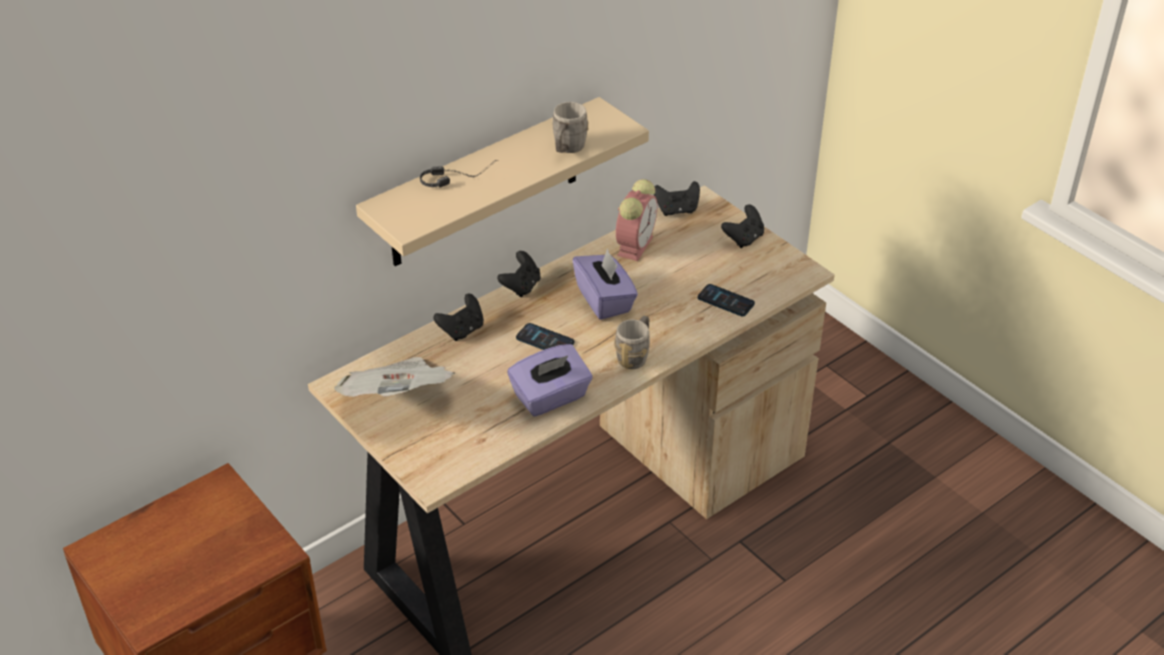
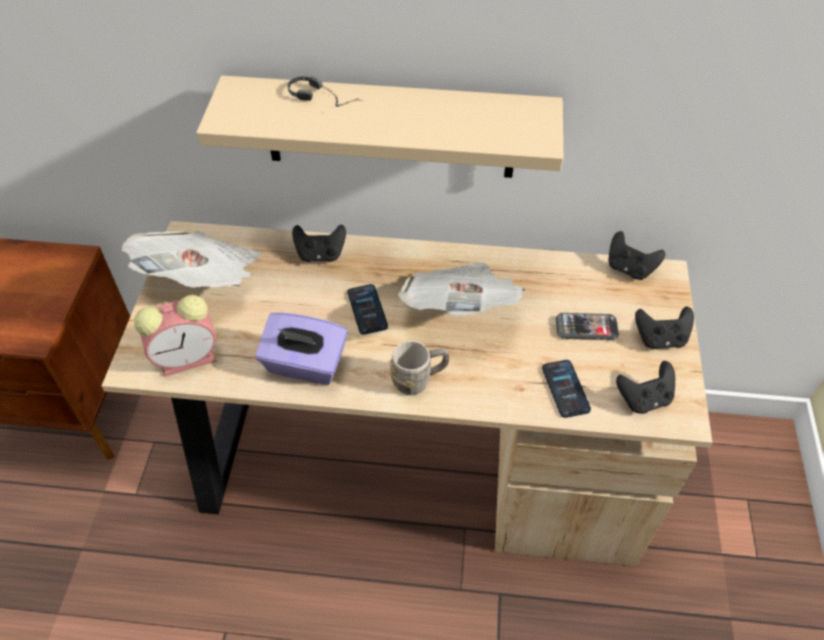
camera: 45 degrees right, 10 degrees up
black game controller [497,251,541,297] -> black game controller moved to [616,361,675,414]
grey mug [553,102,589,153] -> none
purple tissue box [573,248,638,320] -> newspaper [398,262,526,316]
alarm clock [616,179,657,261] -> alarm clock moved to [134,295,216,377]
none -> phone [556,313,619,340]

